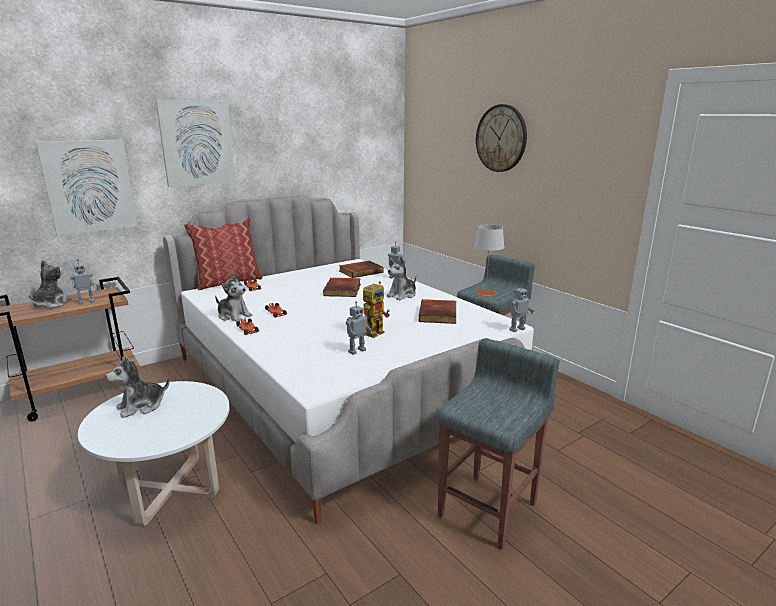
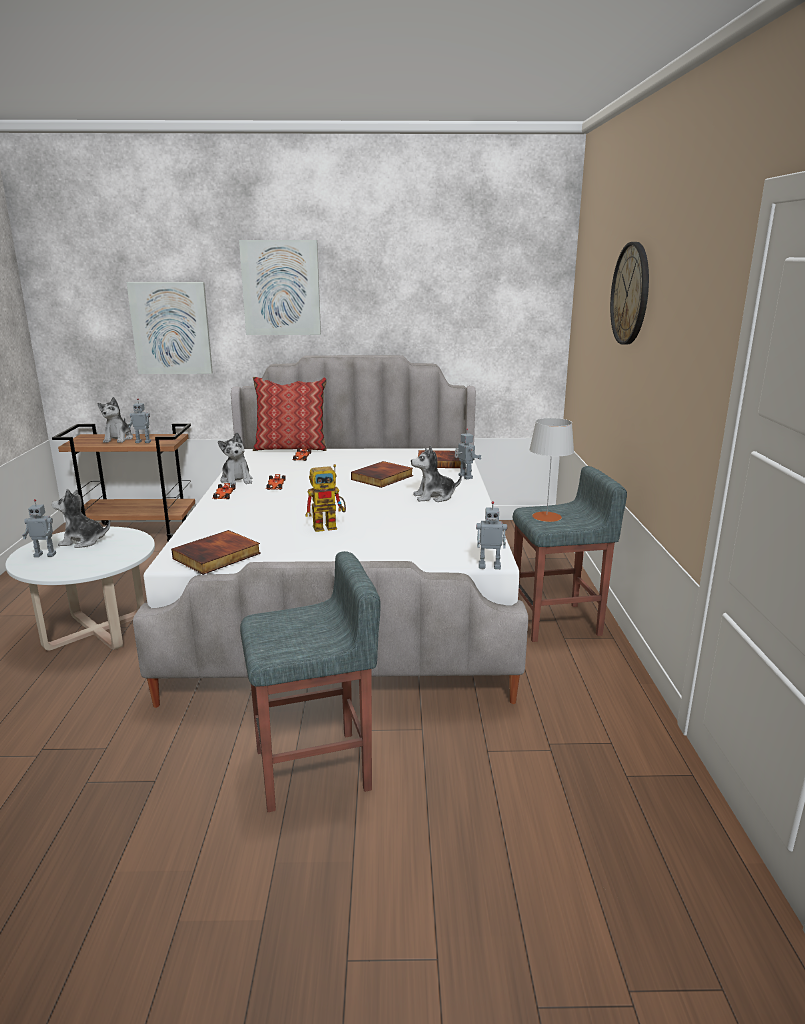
camera: 35 degrees right, 0 degrees up
plush toy [29,260,72,309] -> plush toy turned 135 degrees clockwise [98,397,133,443]
toy robot [346,301,373,355] -> toy robot moved to [22,499,56,557]
book [419,299,456,324] -> book moved to [171,530,261,575]

